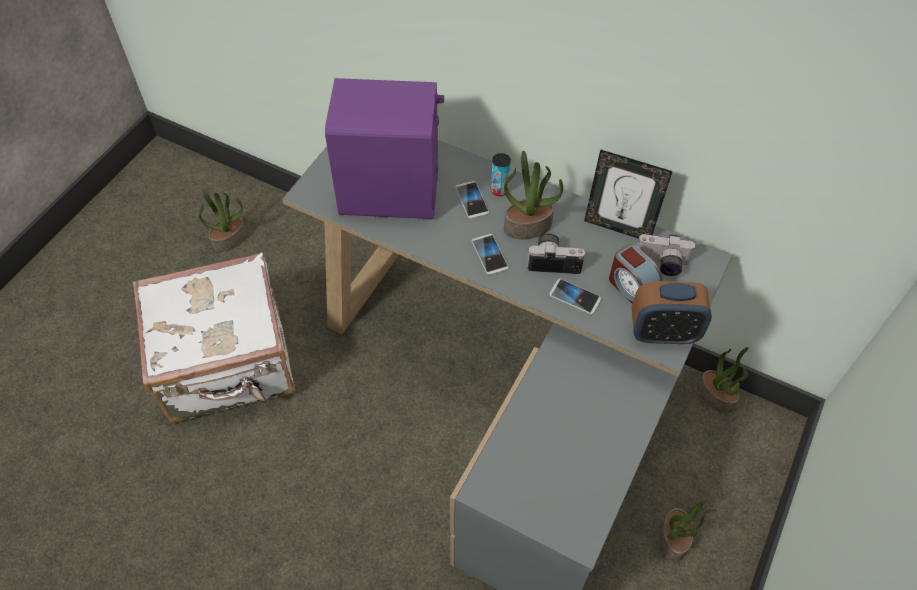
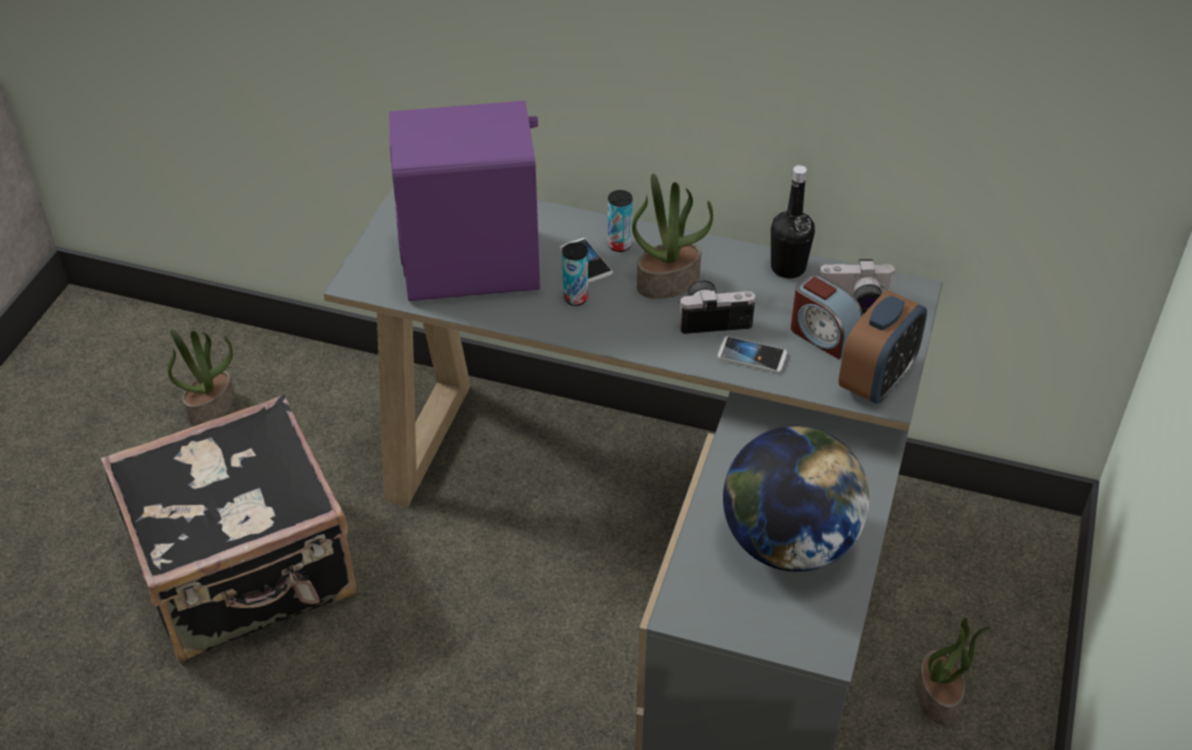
camera: 10 degrees left, 10 degrees down
white suitcase [133,252,295,424] -> black suitcase [101,394,357,662]
phone [472,234,509,275] -> none
picture frame [584,149,673,239] -> black bottle [771,165,815,279]
alarm clock [631,281,712,344] -> alarm clock turned 45 degrees counterclockwise [839,290,927,404]
potted plant [698,347,749,413] -> none
none -> can [562,242,588,306]
none -> globe [723,426,870,572]

